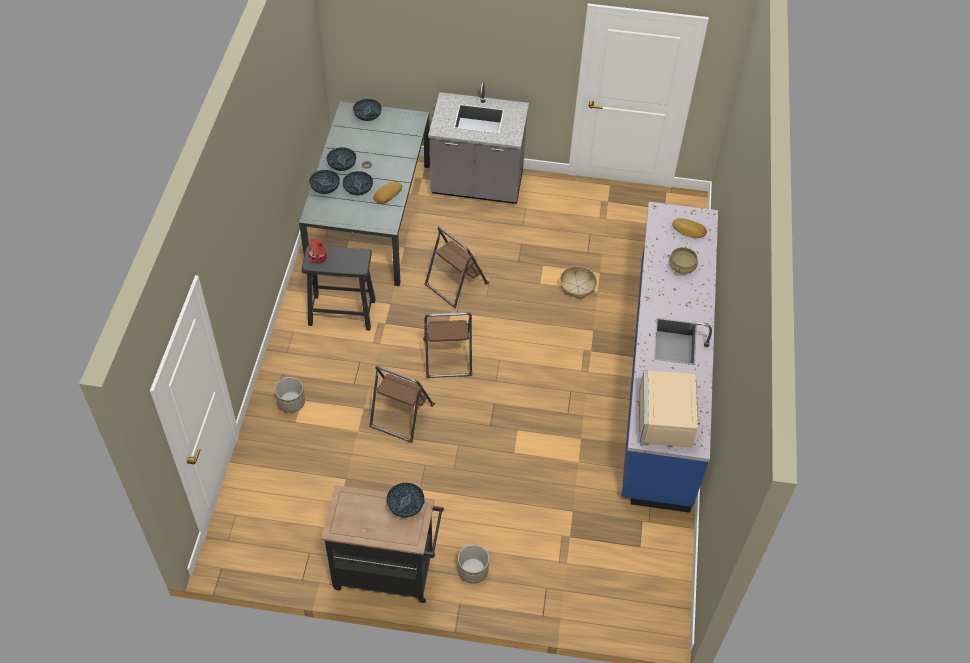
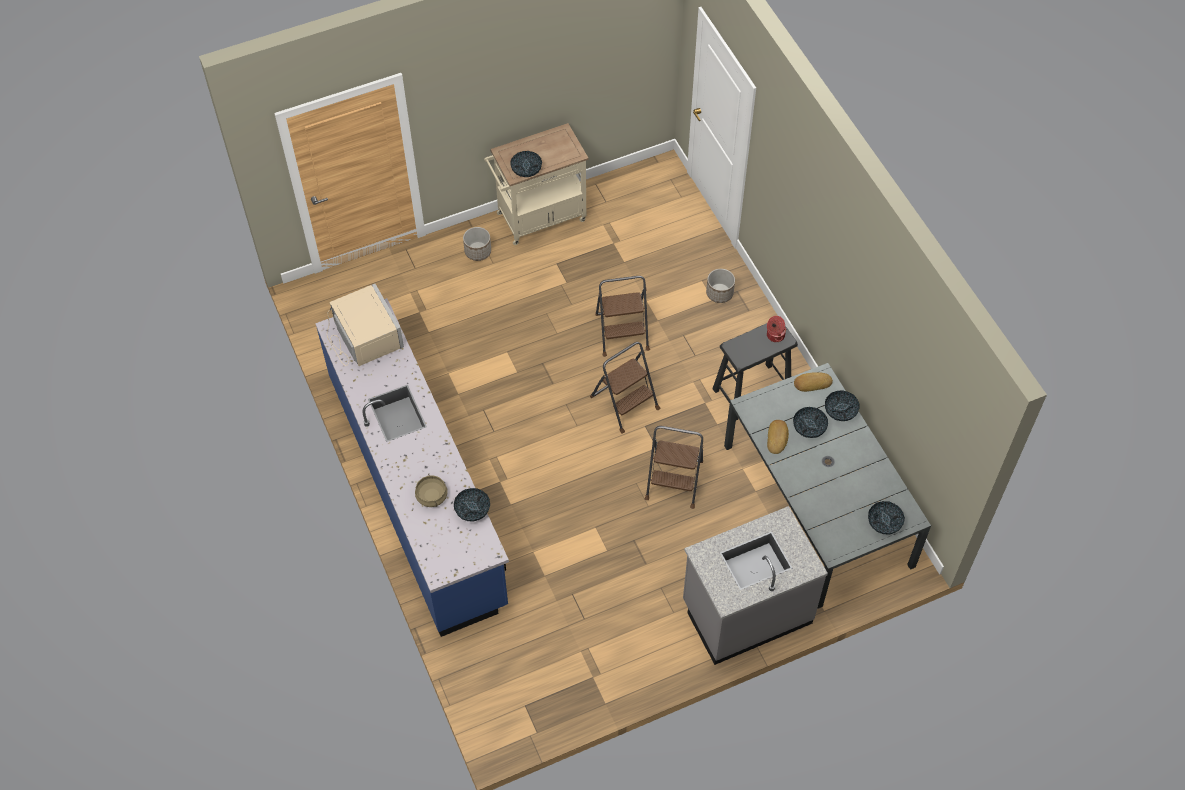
camera: 150 degrees right, 5 degrees up
black cart [321,485,444,603] -> beige cart [484,123,589,245]
bowl [326,148,356,171] -> bowl moved to [454,488,490,522]
basket [560,266,597,300] -> none
bread [672,218,707,238] -> bread moved to [794,372,833,392]

